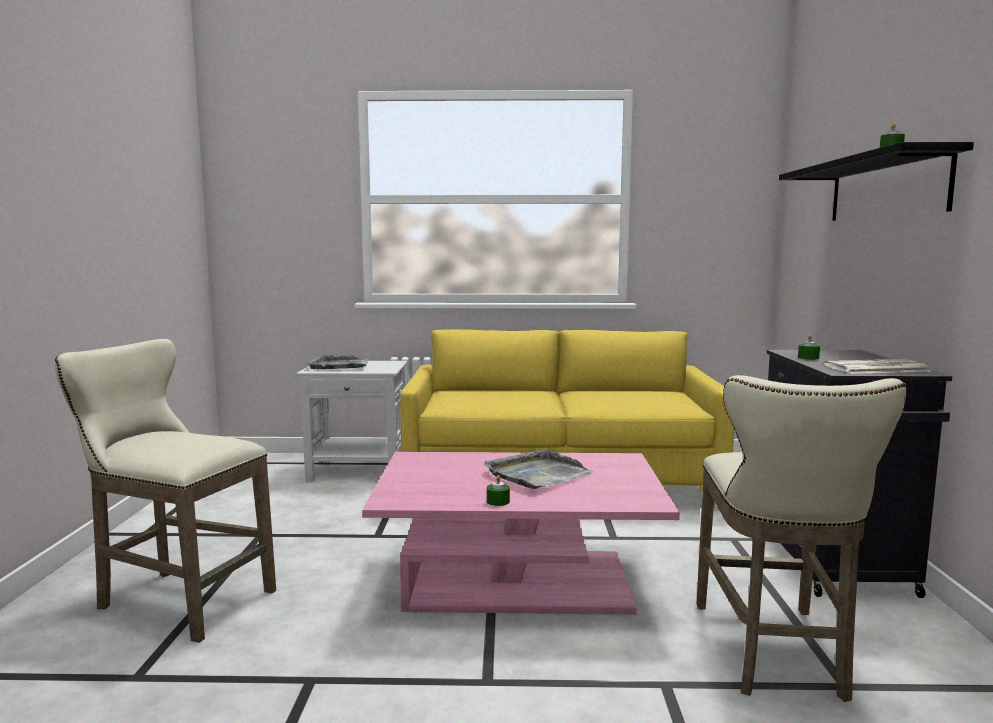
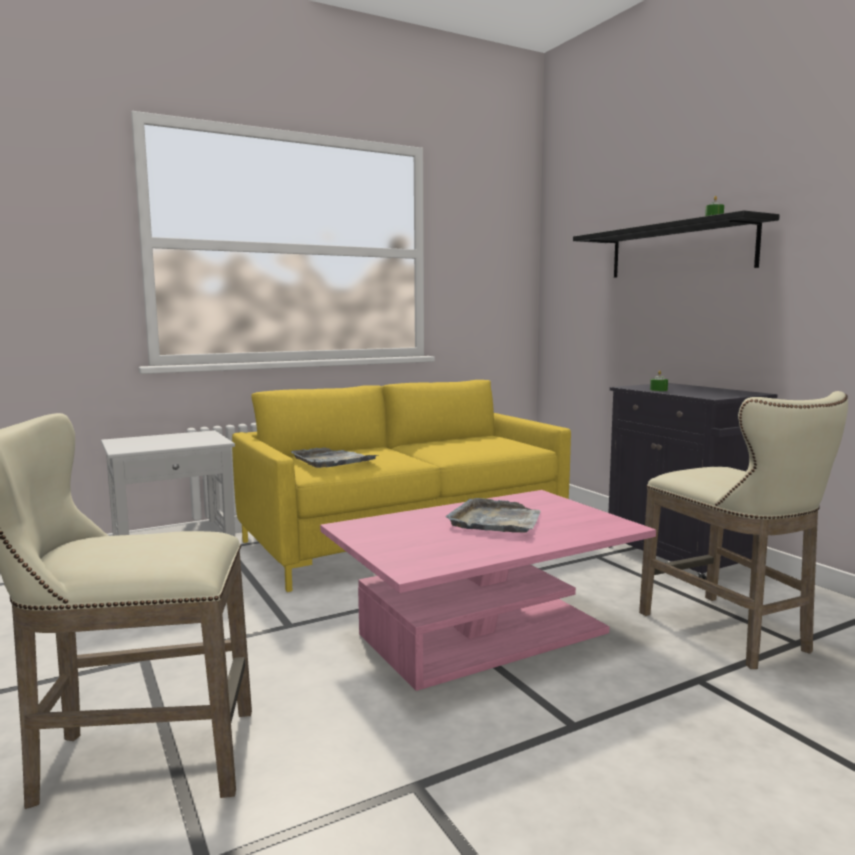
camera: 30 degrees left, 0 degrees up
grey tray [306,355,368,369] -> grey tray moved to [291,447,379,468]
green candle [487,475,510,506] -> none
newspaper [823,359,930,374] -> none

